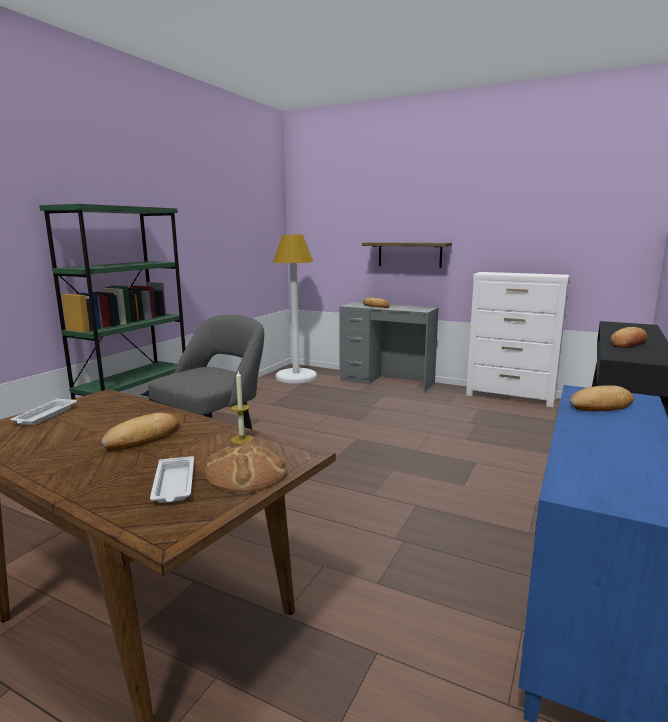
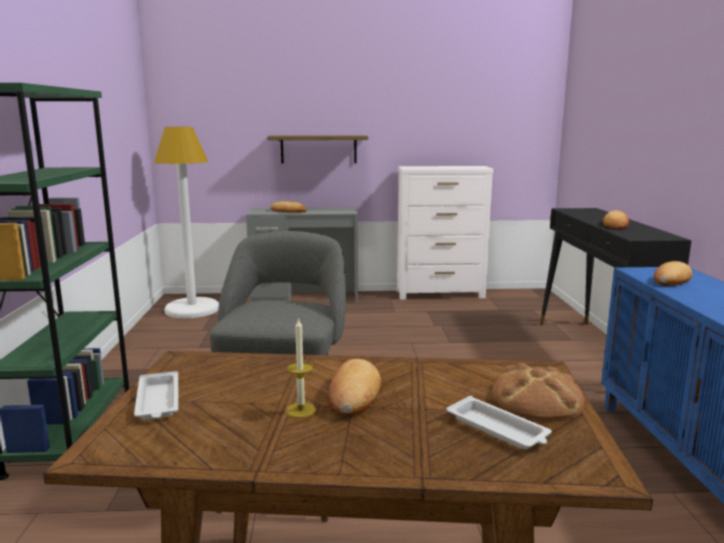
camera: 30 degrees left, 0 degrees up
candle [231,371,253,444] -> candle moved to [286,318,316,418]

